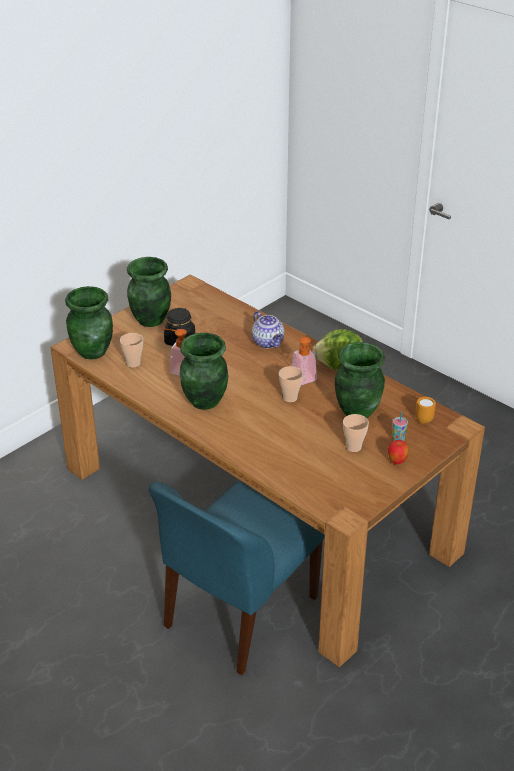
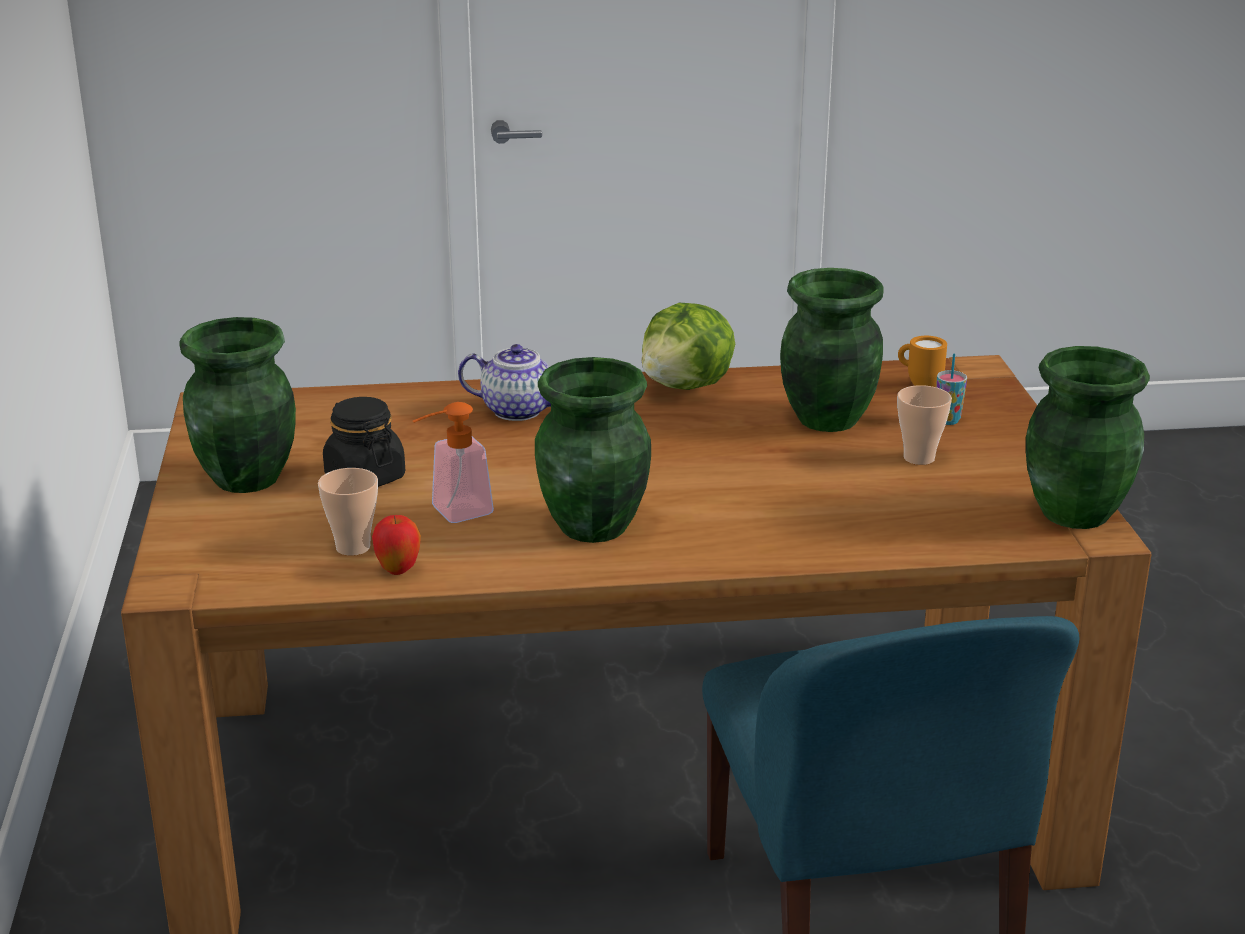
camera: 50 degrees left, 10 degrees down
green vase [65,286,113,360] -> green vase moved to [1026,346,1150,529]
cup [279,366,303,402] -> none
soap dispenser [292,337,317,385] -> none
apple [388,440,409,465] -> apple moved to [372,515,421,575]

